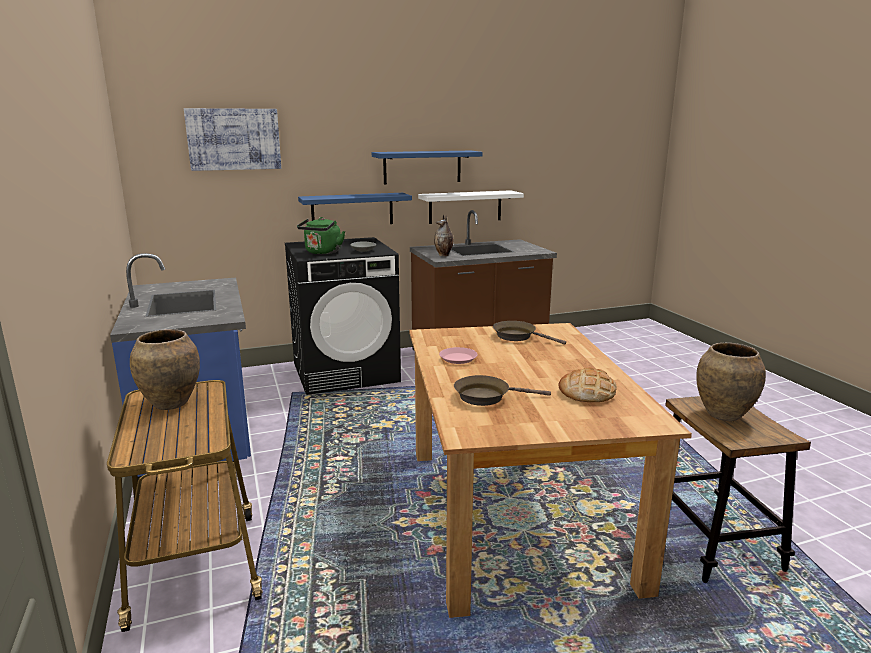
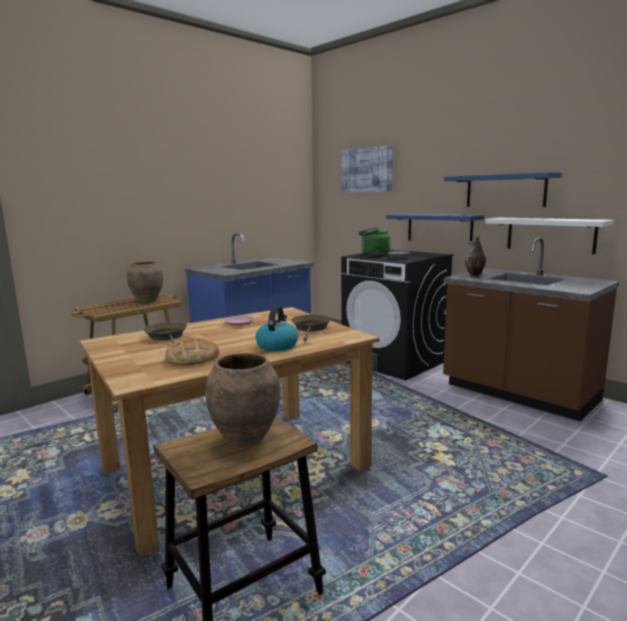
camera: 65 degrees right, 5 degrees down
none -> kettle [256,306,298,351]

